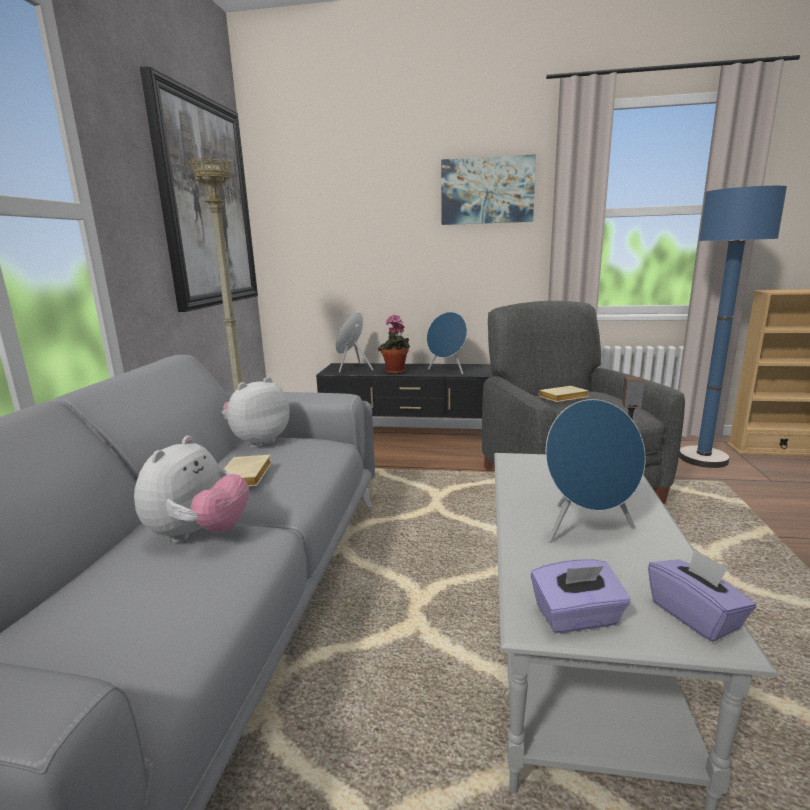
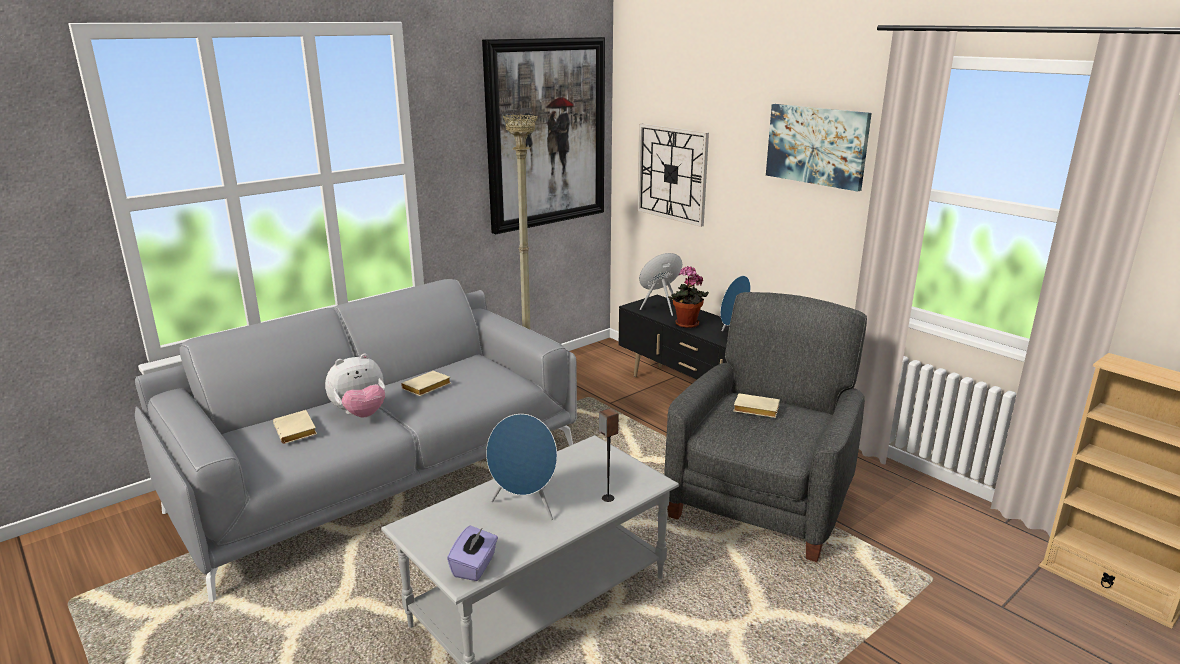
camera: 40 degrees right, 5 degrees up
plush toy [222,377,290,448] -> none
purple tissue box [531,559,630,633] -> none
blue floor lamp [679,186,787,468] -> none
none -> beige book [273,410,317,444]
none -> wall clock [637,124,709,227]

